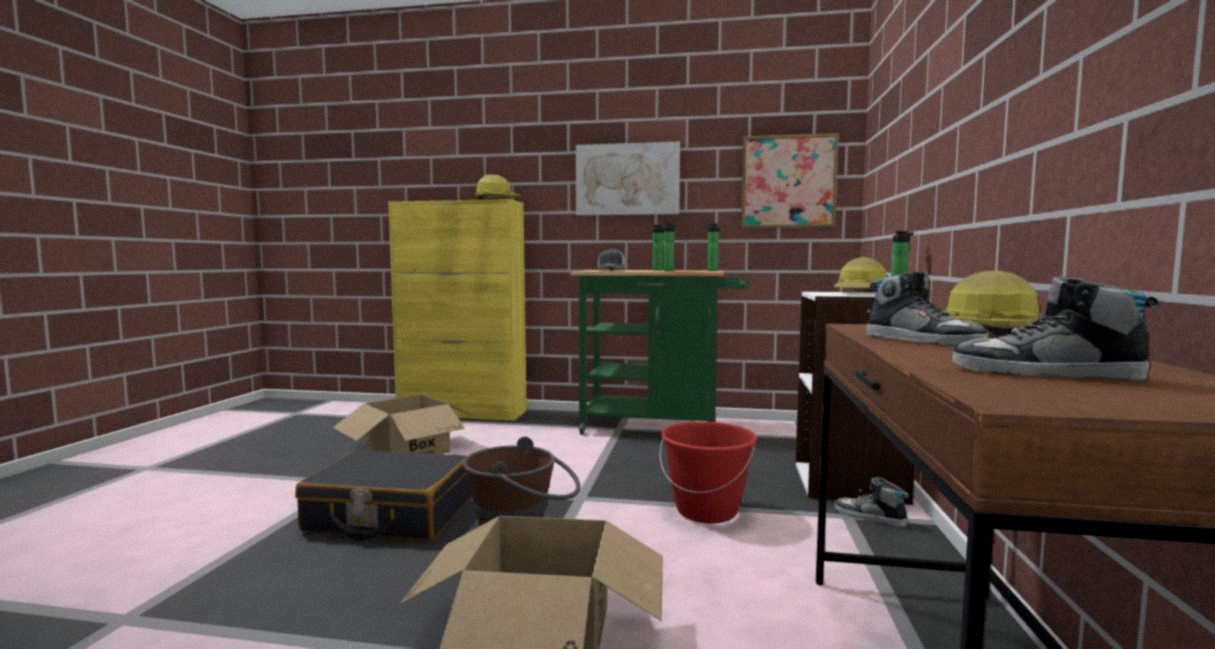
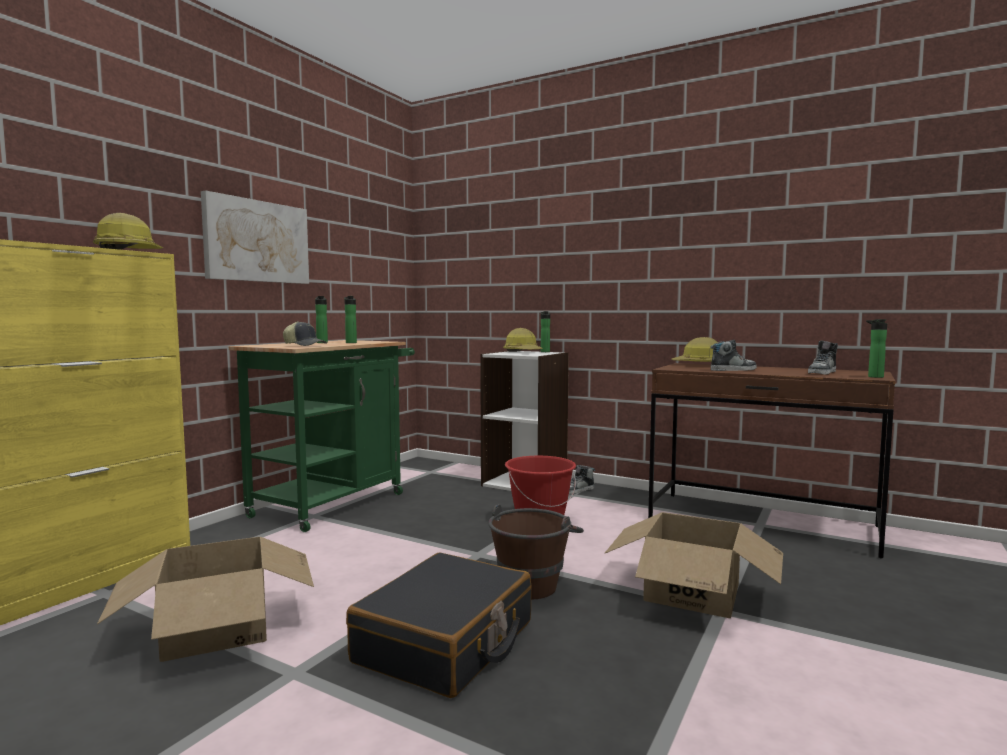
camera: 70 degrees left, 0 degrees up
bottle [705,223,719,271] -> bottle moved to [866,319,887,378]
picture [741,133,839,228] -> none

